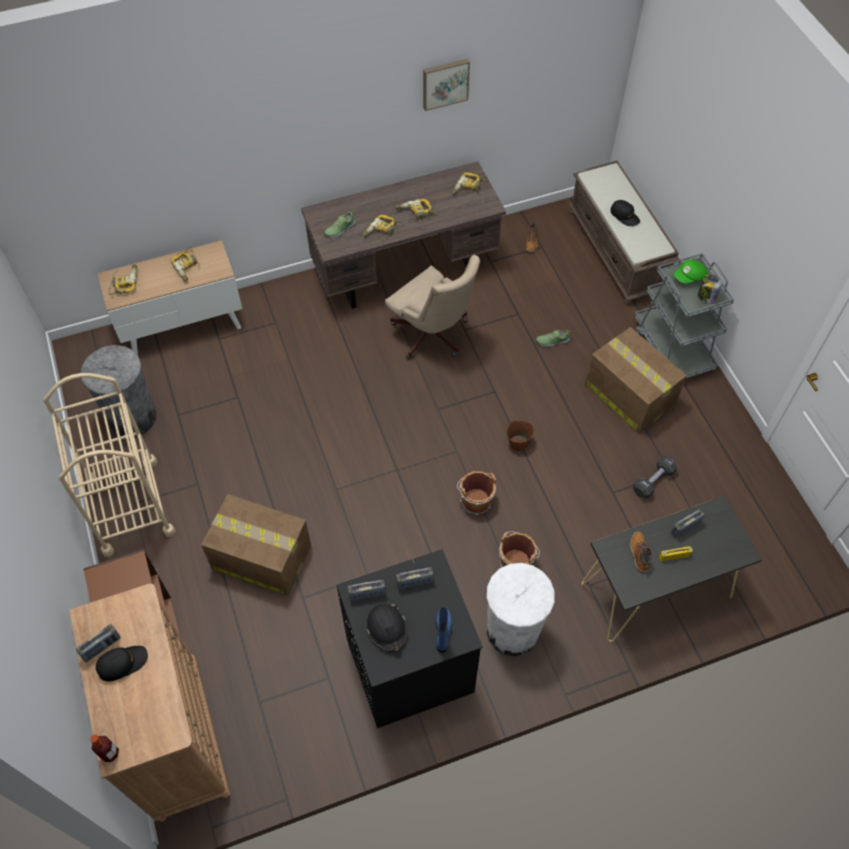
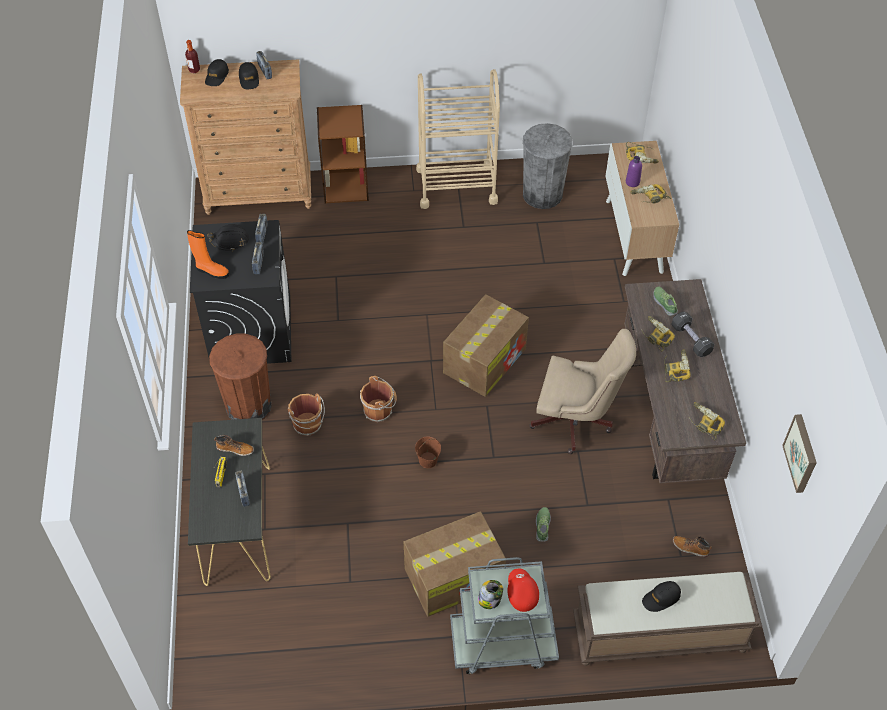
camera: 105 degrees right, 5 degrees down
cardboard box [201,494,311,596] -> cardboard box moved to [443,294,529,397]
beige office chair [385,255,480,359] -> beige office chair turned 135 degrees counterclockwise [529,329,636,454]
picture [423,59,470,111] -> picture moved to [782,414,817,493]
blue boot [435,607,453,653] -> orange boot [187,230,229,279]
white trash can [487,563,555,656] -> brown trash can [209,334,272,420]
black dumbbell [633,456,678,499] -> black dumbbell moved to [671,312,714,357]
green cap [674,259,708,284] -> red cap [507,568,539,612]
none -> black cap [205,59,229,86]
none -> purple bottle [626,156,642,187]

